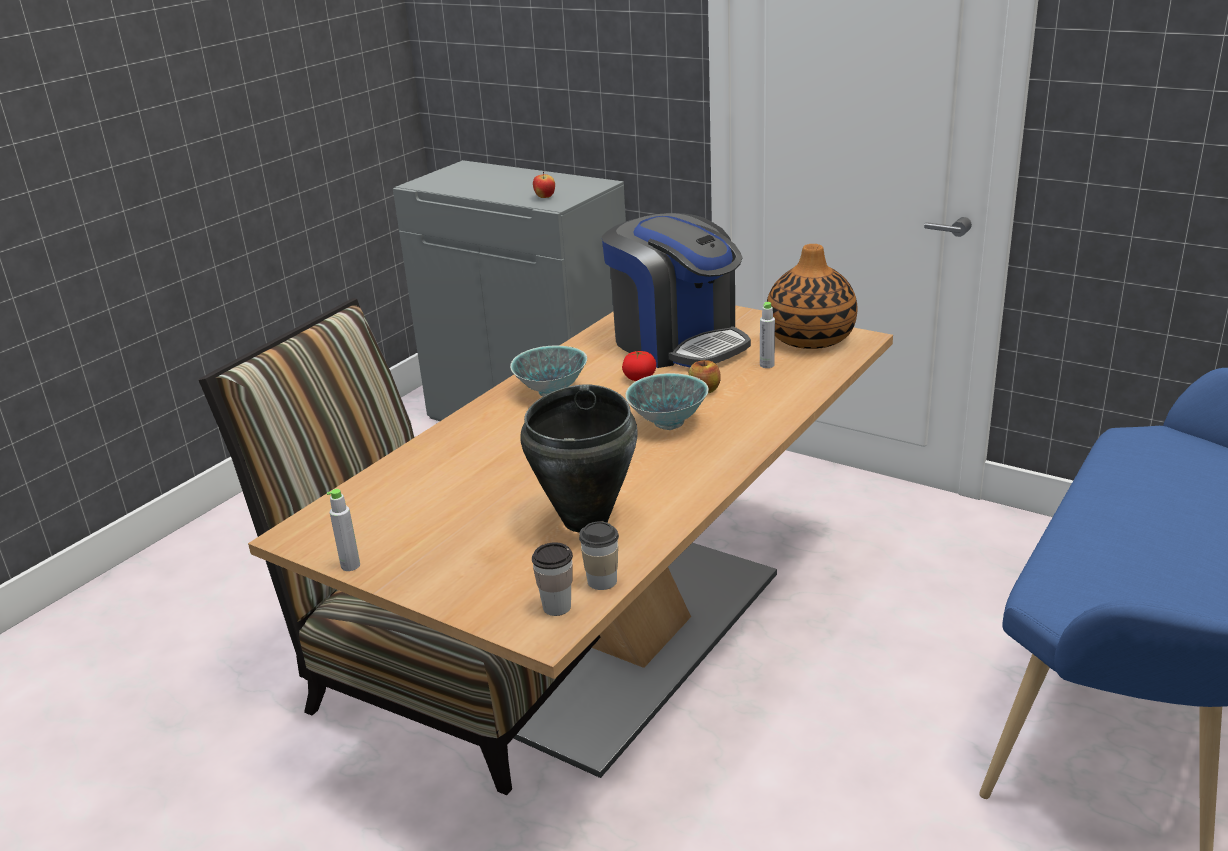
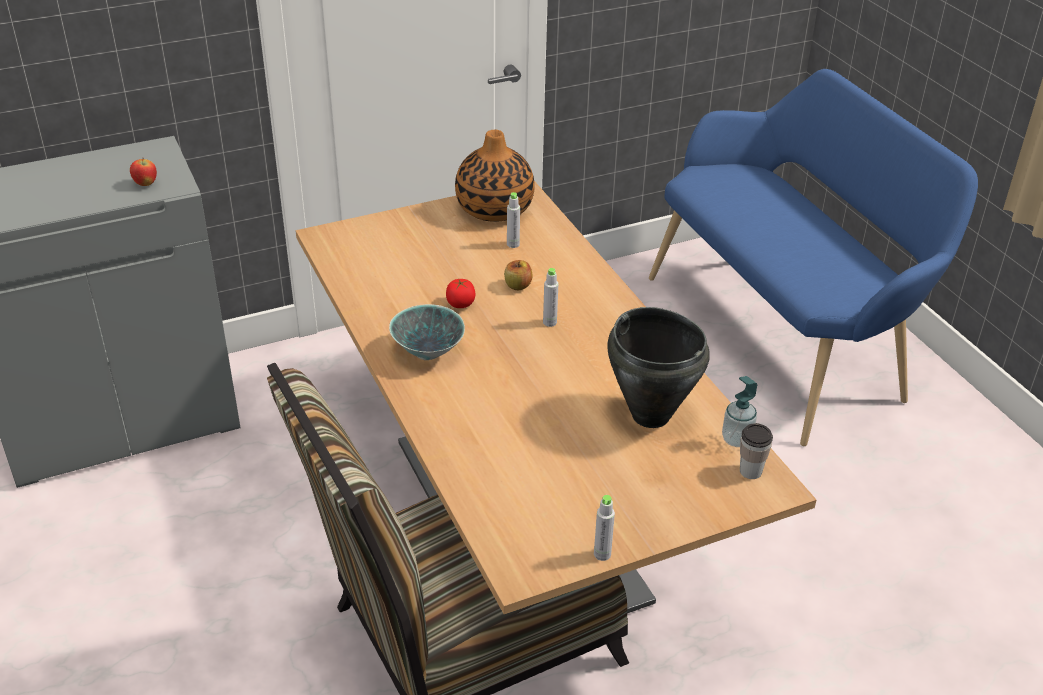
camera: 60 degrees left, 10 degrees up
cup [579,521,619,590] -> soap dispenser [722,376,757,447]
coffee machine [602,213,751,368] -> none
bowl [625,373,709,430] -> grey bottle [543,268,558,327]

